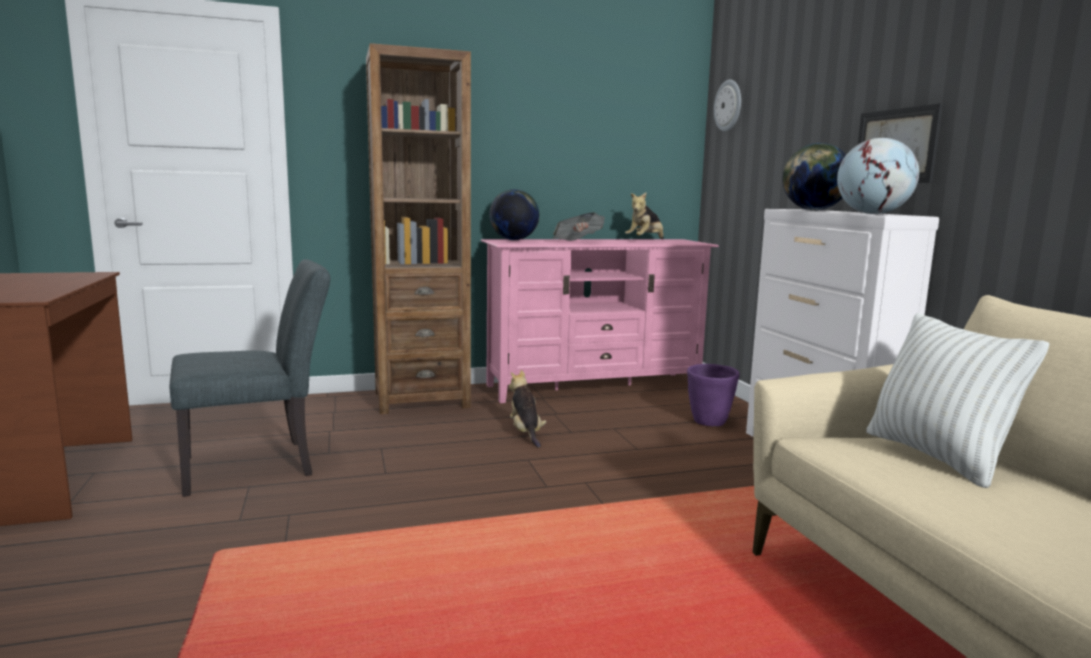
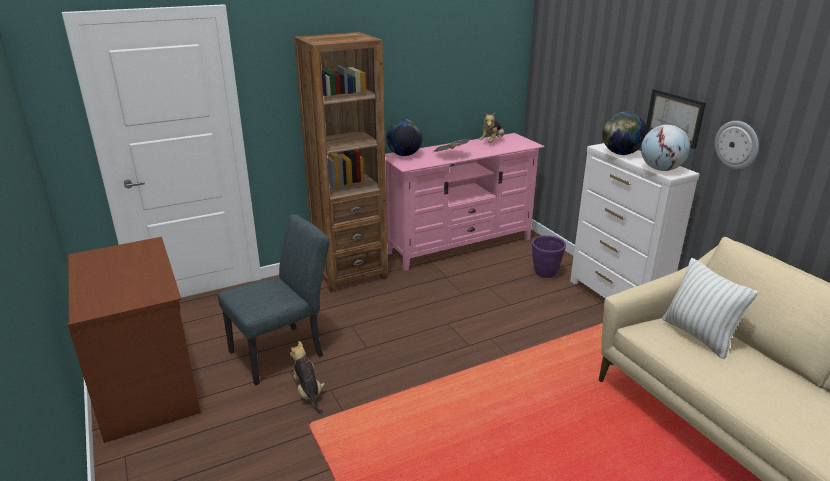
camera: 10 degrees left, 15 degrees up
plush toy [509,370,546,448] -> plush toy moved to [290,341,325,414]
wall clock [714,80,741,131] -> wall clock moved to [714,121,759,169]

